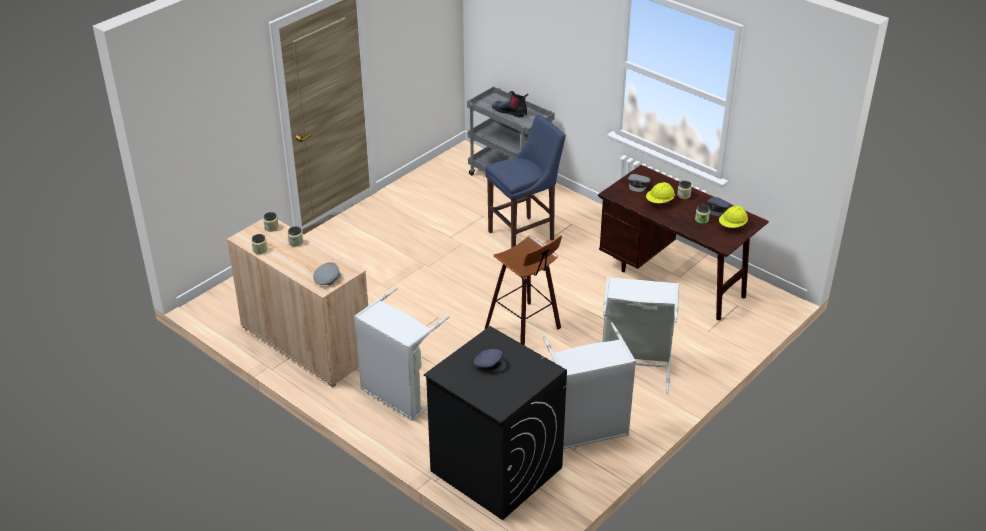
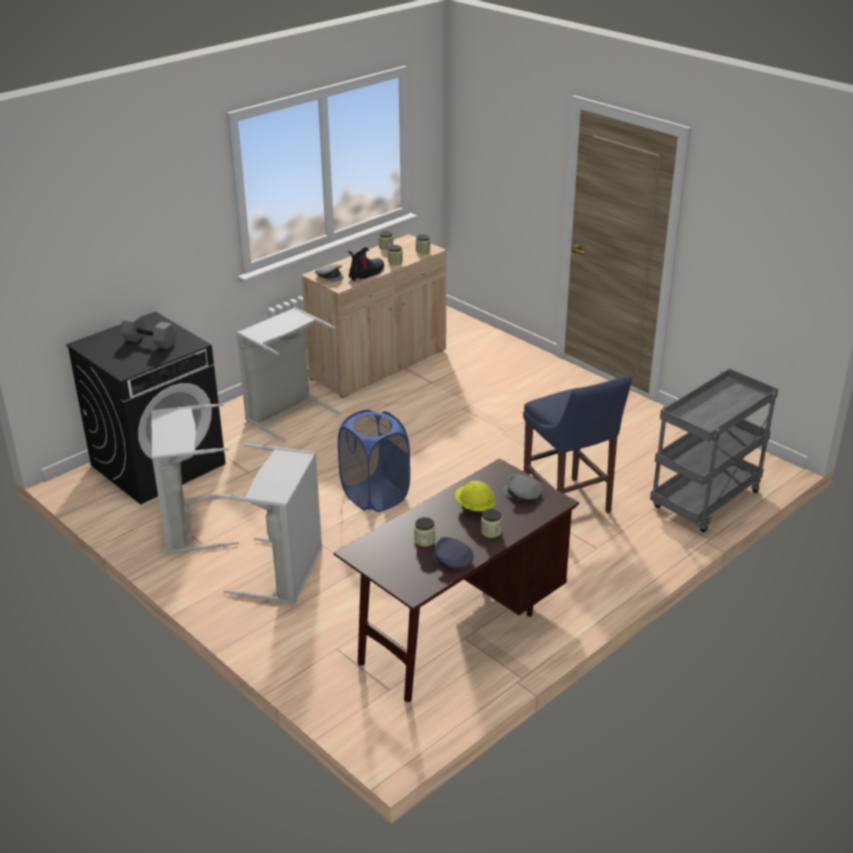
camera: 95 degrees right, 5 degrees down
grey cap [473,349,507,372] -> grey dumbbell [121,315,177,349]
stool [485,235,562,346] -> blue laundry basket [338,410,410,512]
boot [492,91,529,118] -> boot moved to [348,247,384,281]
yellow hard hat [719,206,748,229] -> none

